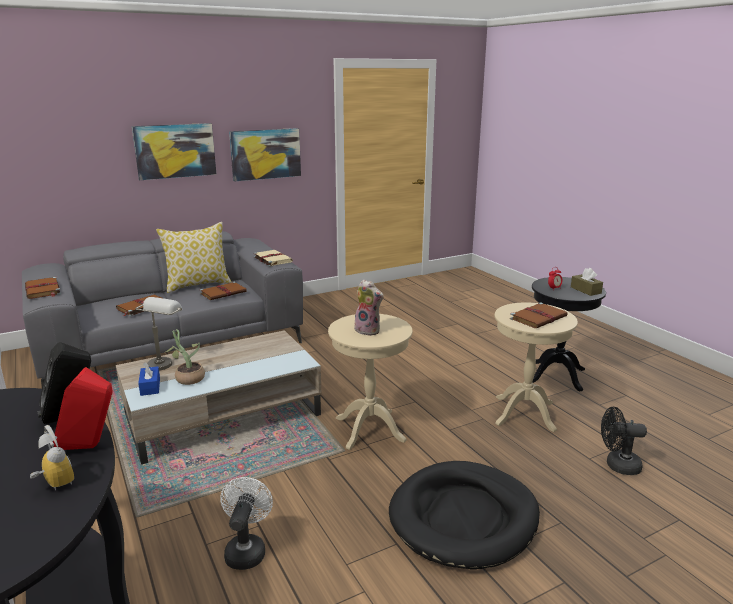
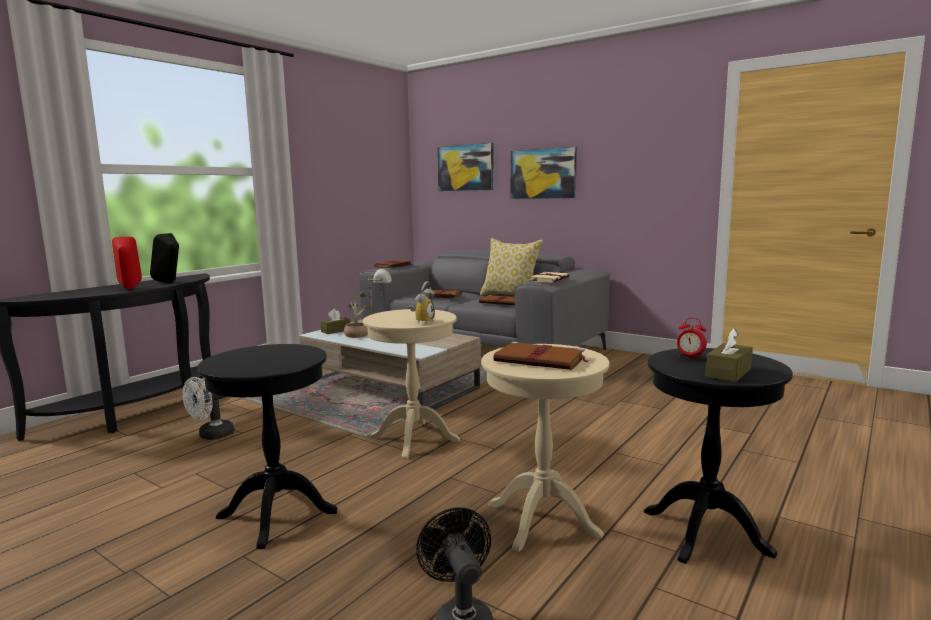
camera: 65 degrees right, 10 degrees down
alarm clock [30,425,74,490] -> alarm clock moved to [409,281,435,324]
blue tissue box [138,362,160,396] -> brown tissue box [320,309,350,334]
white fan [220,477,273,570] -> white fan turned 150 degrees clockwise [183,377,235,440]
picture [229,128,301,182] -> picture moved to [437,143,494,191]
plush toy [353,280,384,336] -> none
black dog bed [389,461,540,569] -> black side table [197,344,338,549]

